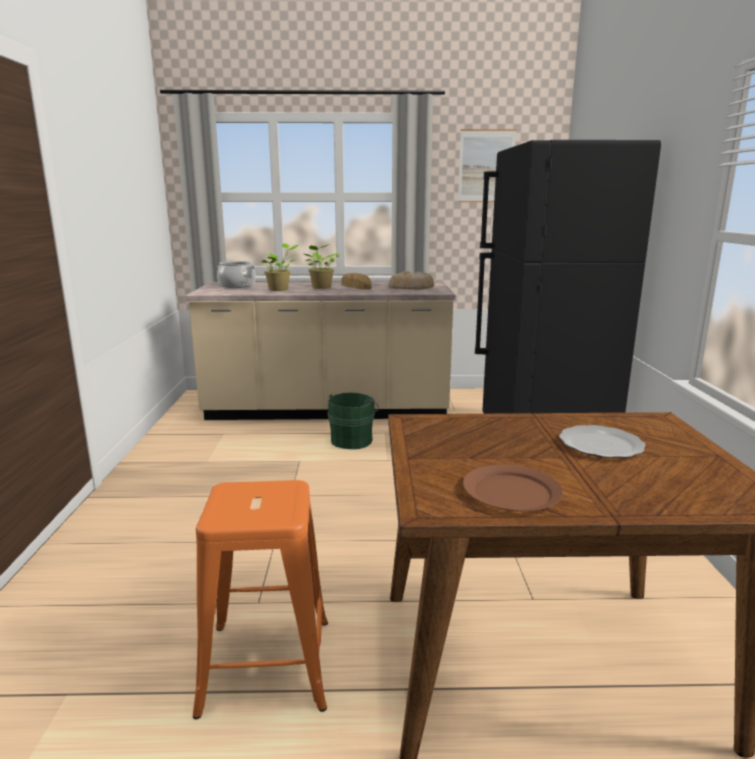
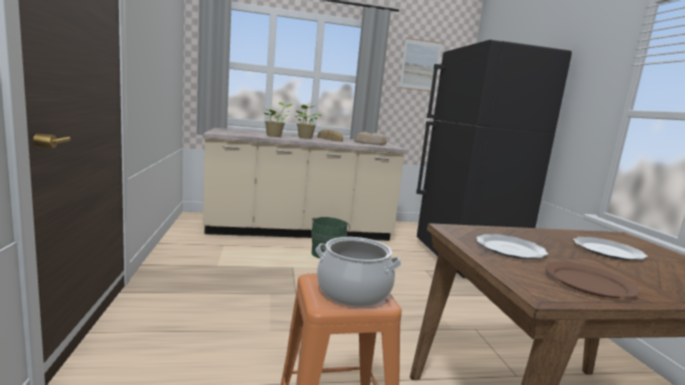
camera: 10 degrees left, 5 degrees down
cooking pot [217,261,256,288] -> cooking pot moved to [316,237,402,307]
none -> plate [476,234,548,259]

